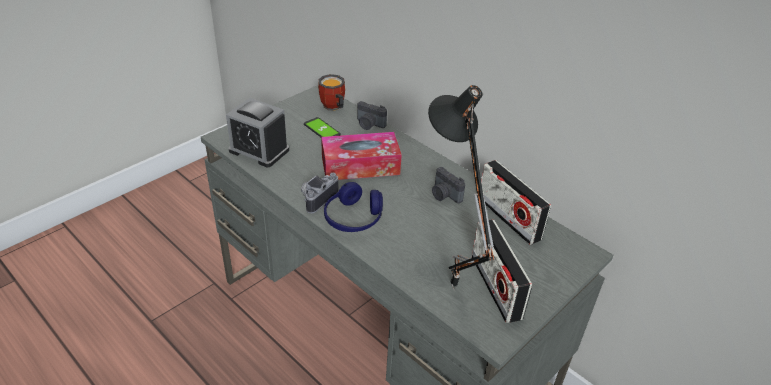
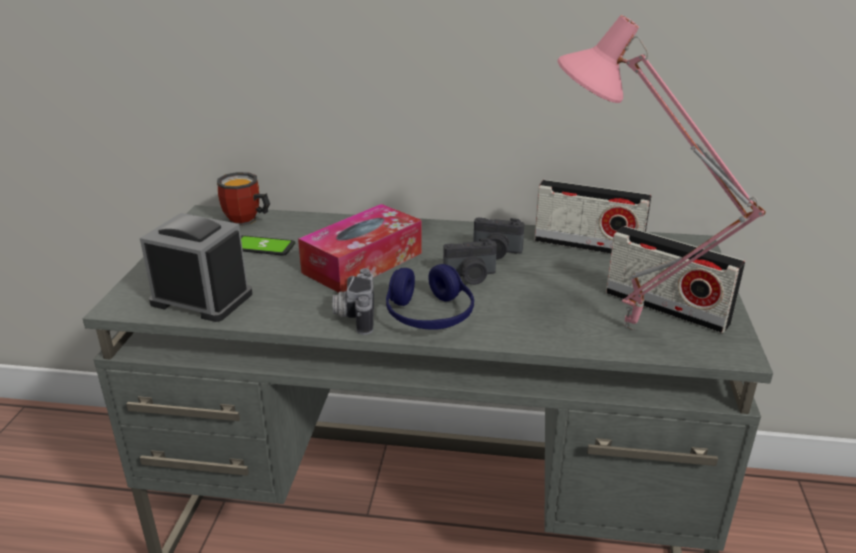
camera: 35 degrees left, 10 degrees down
alarm clock [226,98,289,167] -> alarm clock turned 150 degrees counterclockwise [140,213,252,322]
camera [357,101,387,130] -> camera moved to [443,238,497,285]
black table lamp [428,85,494,291] -> pink table lamp [557,15,766,331]

